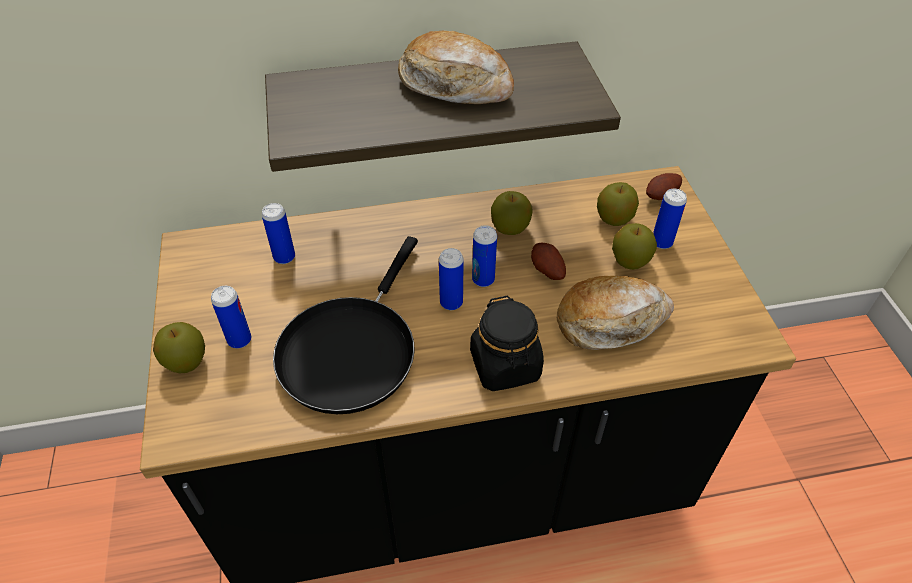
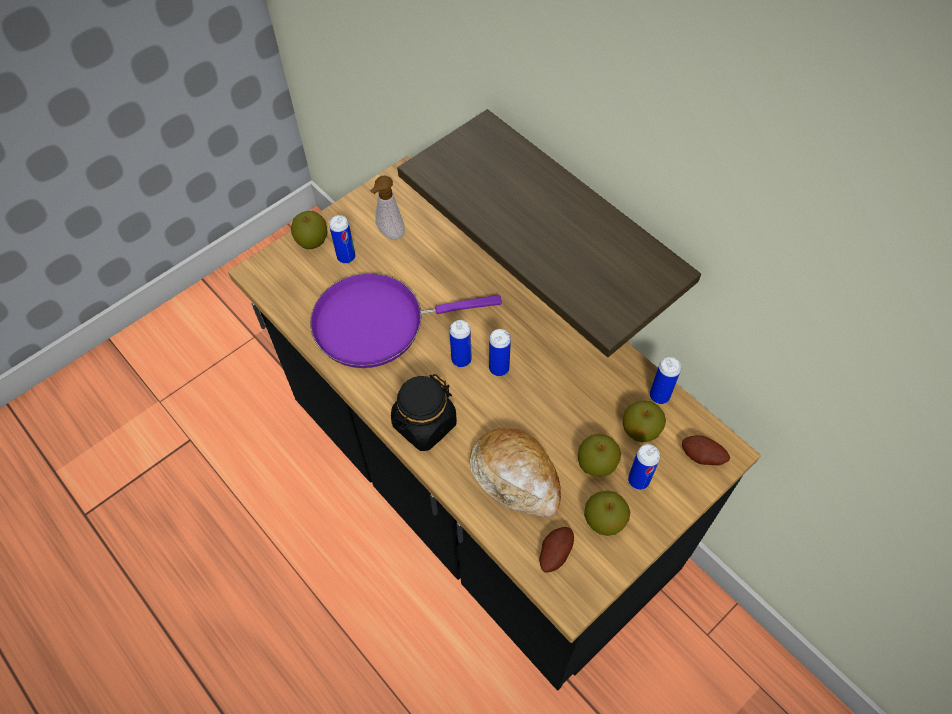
camera: 60 degrees right, 10 degrees up
can [262,203,295,264] -> can moved to [650,357,681,404]
black frying pan [273,236,418,414] -> purple frying pan [310,273,502,368]
bread [398,30,514,104] -> none
apple [491,191,533,235] -> apple moved to [584,491,630,536]
potato [531,243,566,280] -> potato moved to [539,527,574,573]
none -> soap dispenser [370,176,405,240]

